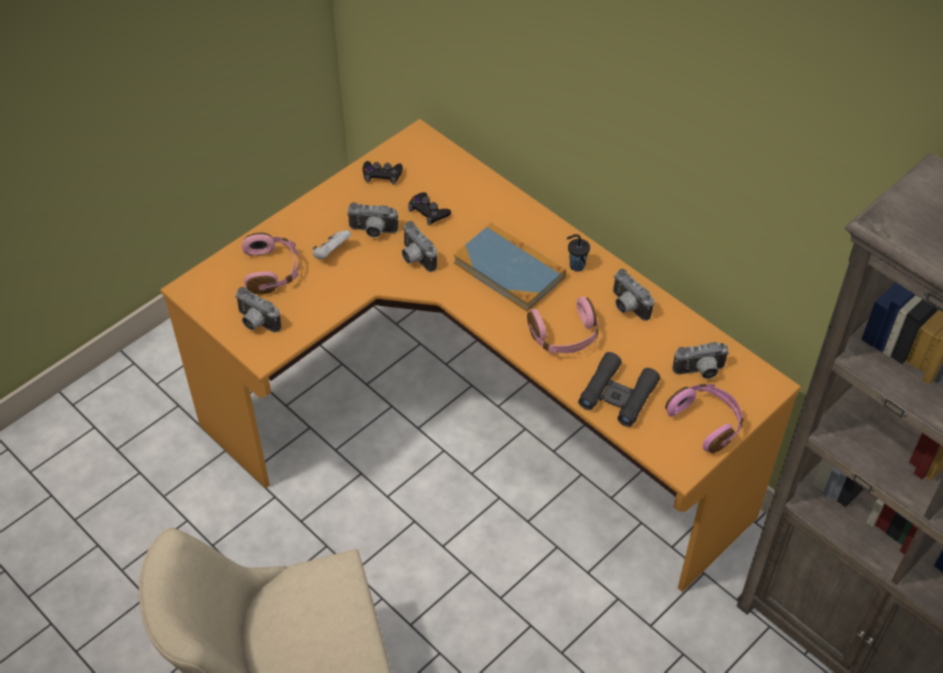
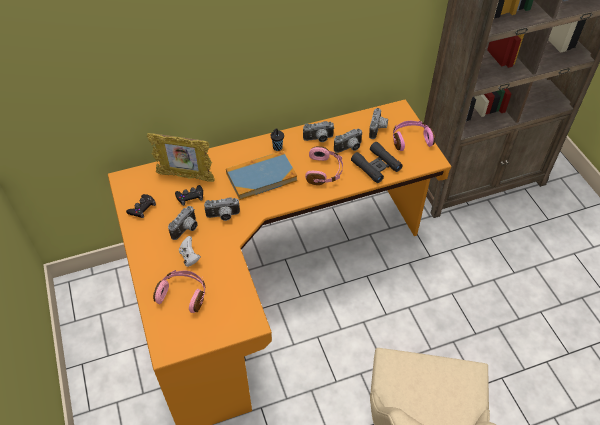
camera: 65 degrees left, 0 degrees up
camera [235,287,281,332] -> camera moved to [334,128,363,153]
none -> picture frame [147,133,215,182]

